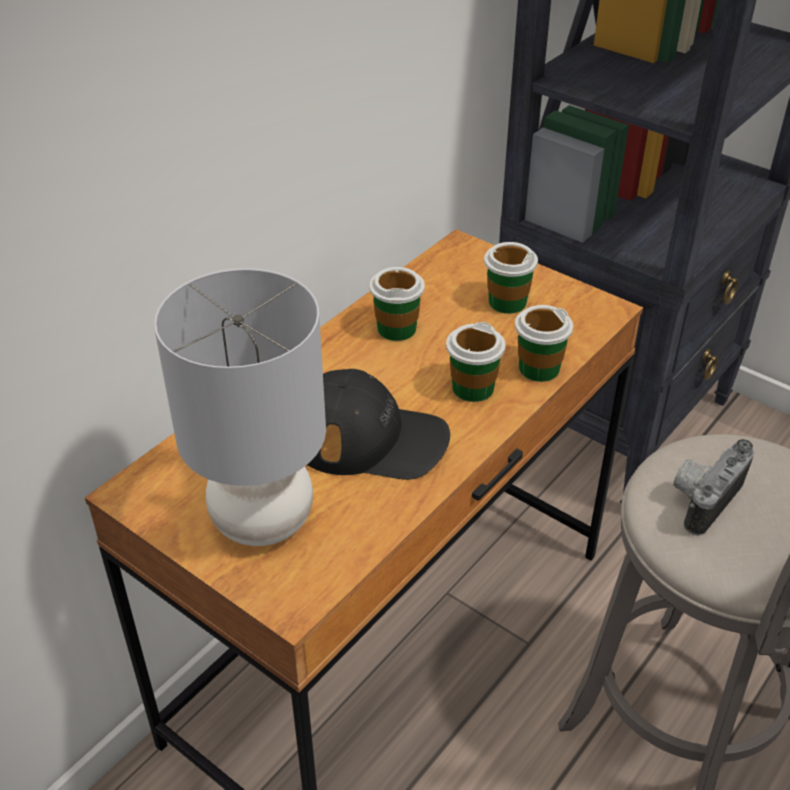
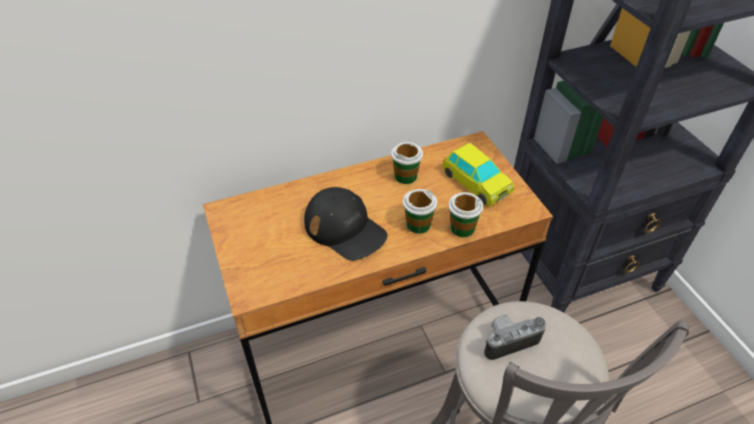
camera: 30 degrees right, 5 degrees up
grey table lamp [154,268,326,546] -> none
cup [484,242,538,314] -> toy car [442,143,514,206]

